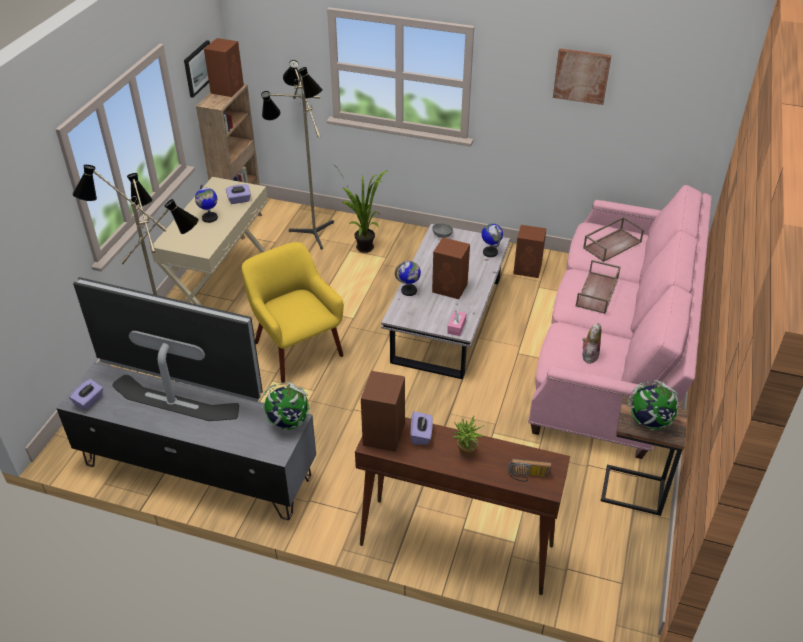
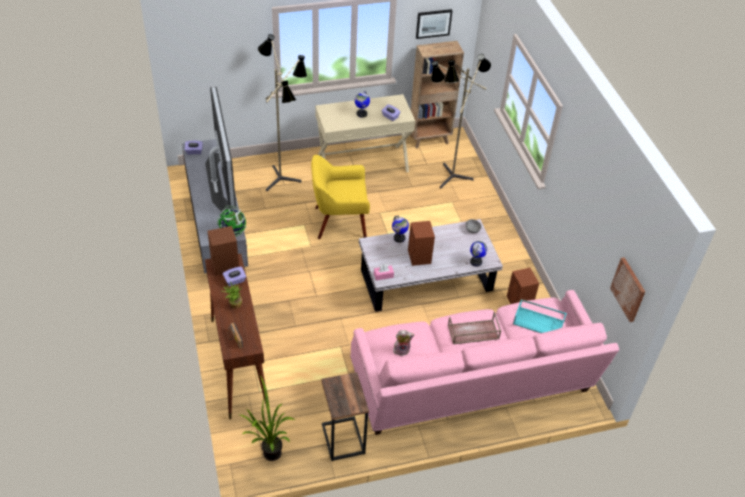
camera: 55 degrees right, 5 degrees up
brown speaker [204,38,244,97] -> none
yellow armchair [242,242,344,383] -> yellow armchair turned 120 degrees counterclockwise [311,155,370,239]
potted plant [333,164,388,253] -> potted plant moved to [241,376,295,461]
picture [553,48,612,105] -> picture moved to [610,257,645,322]
brown tray [583,217,644,262] -> turquoise tray [513,299,567,333]
globe [628,380,679,430] -> none

